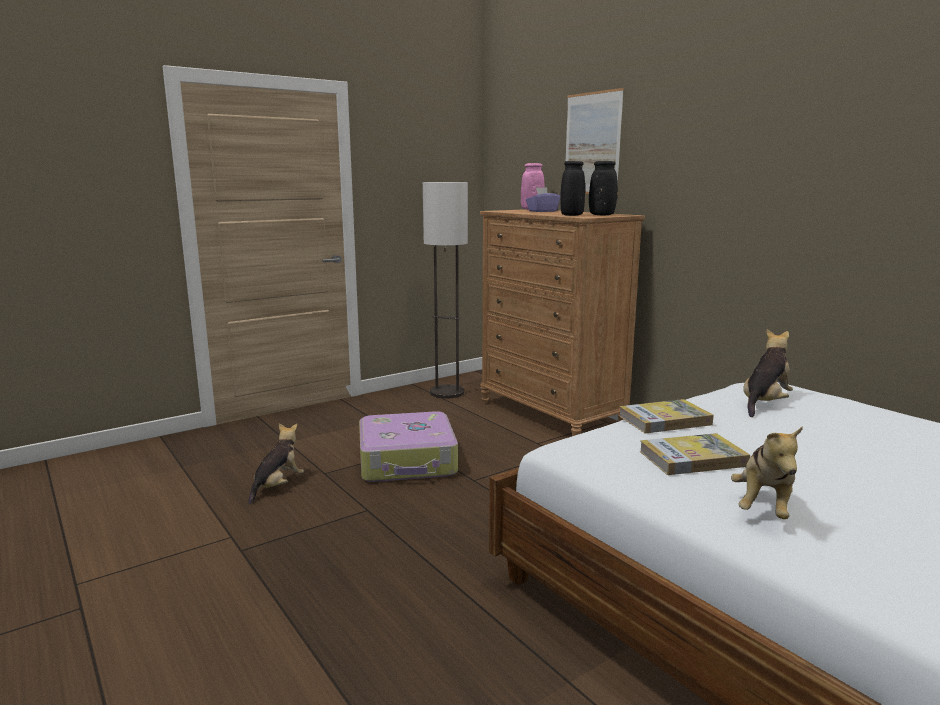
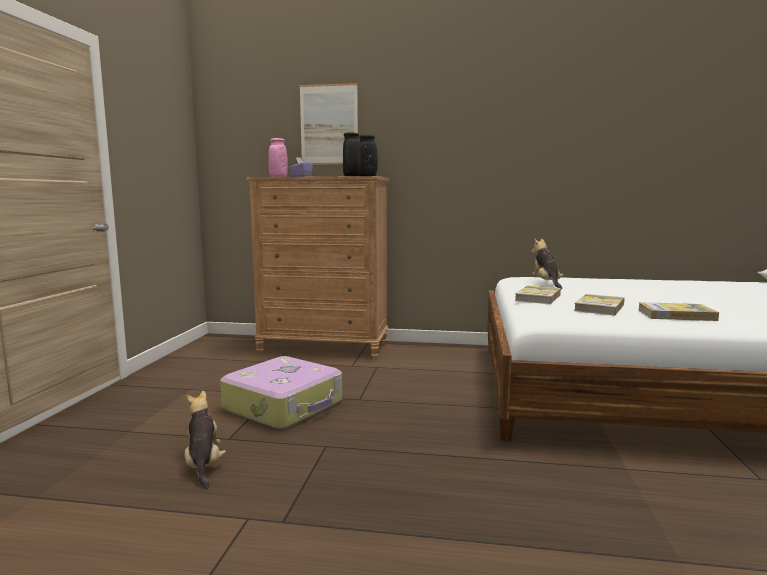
camera: 45 degrees left, 5 degrees down
floor lamp [423,182,468,398] -> none
plush toy [731,426,803,519] -> book [638,302,719,321]

